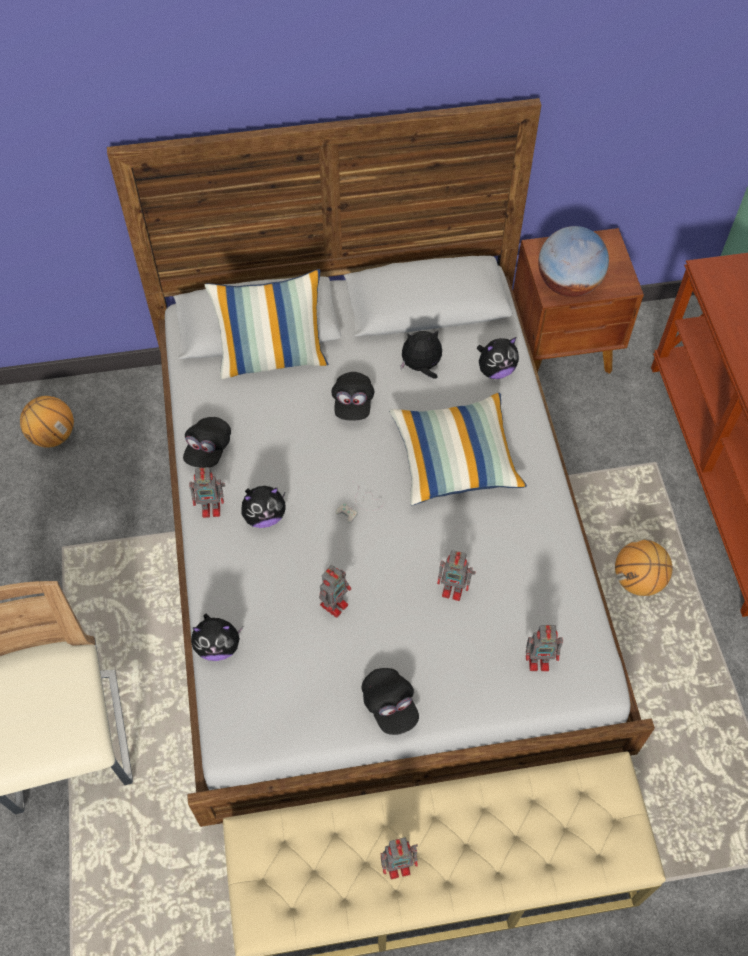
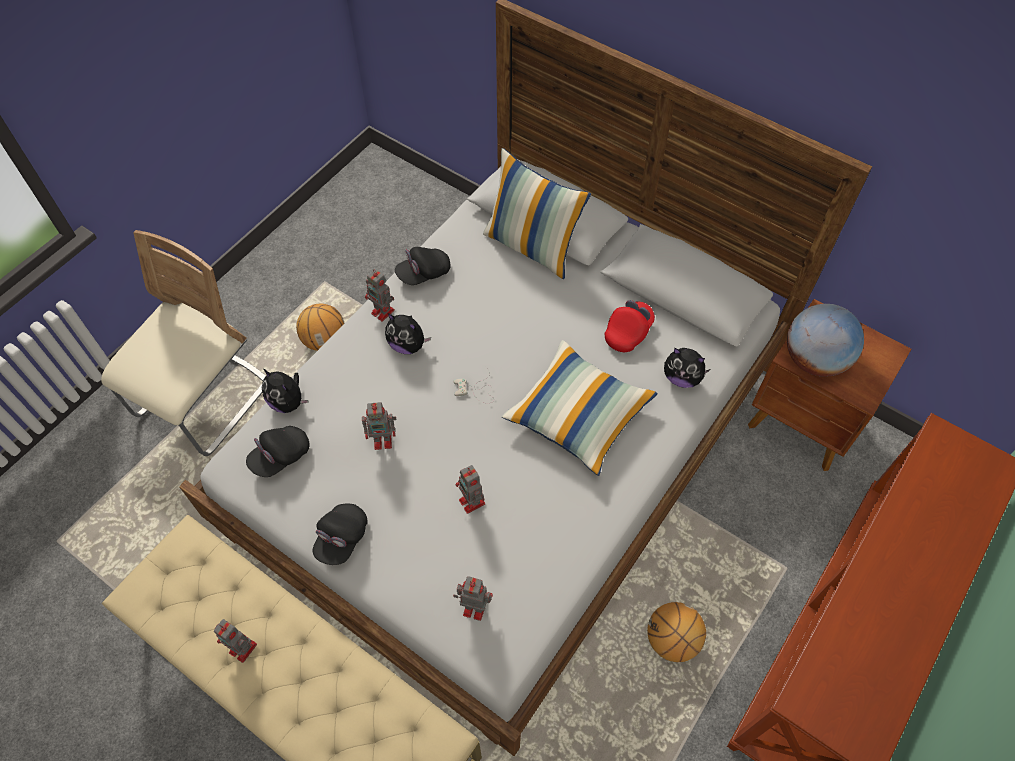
camera: 45 degrees right, 0 degrees up
basketball [20,396,74,448] -> basketball moved to [296,304,344,351]
black cap [331,372,375,421] -> black cap moved to [246,426,310,477]
plush toy [400,330,442,378] -> red cap [605,300,655,352]
toy robot [526,625,563,671] -> toy robot turned 150 degrees clockwise [453,576,493,621]

